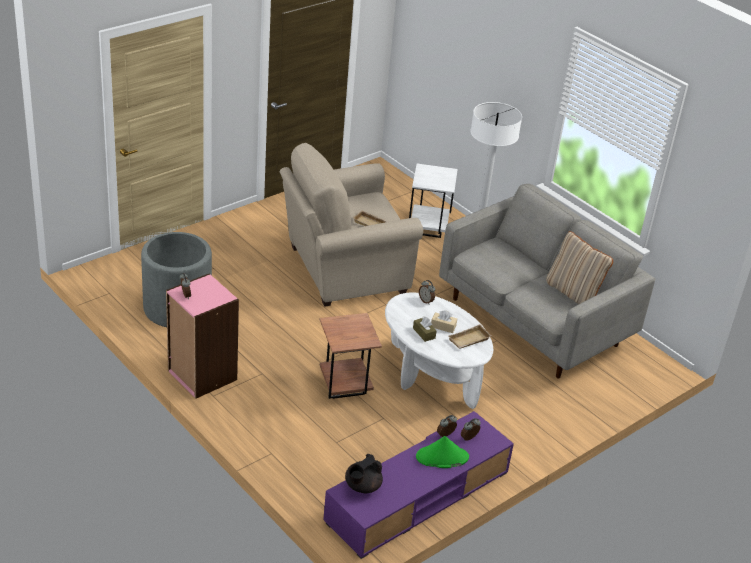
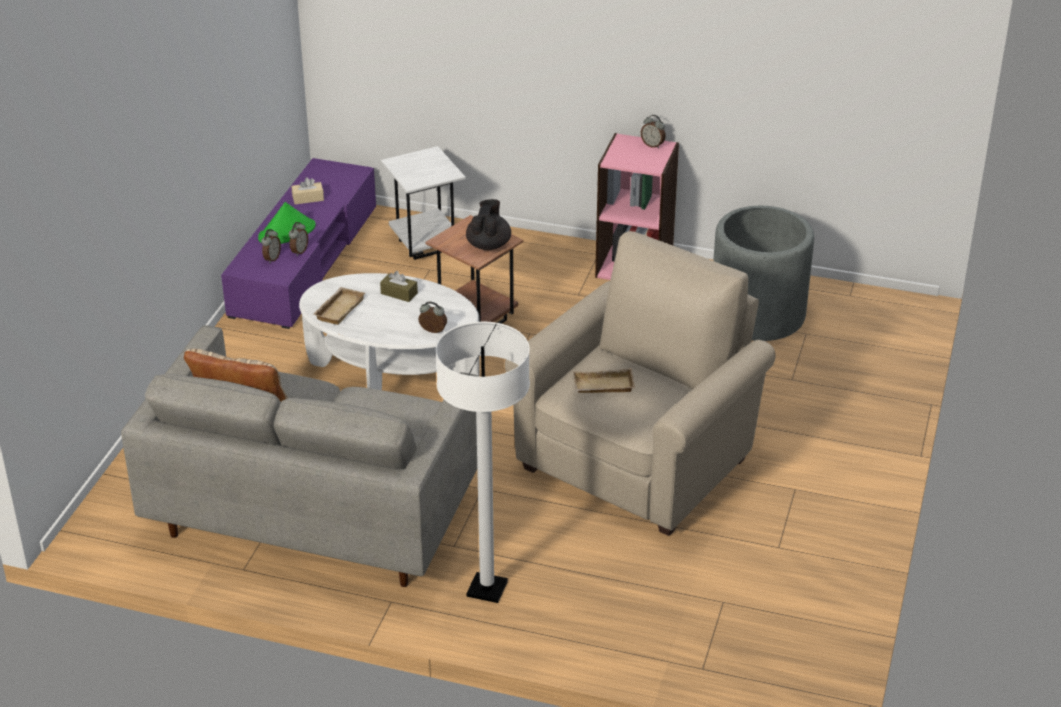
camera: 150 degrees right, 0 degrees up
black teapot [345,454,383,493] -> black teapot moved to [466,199,511,250]
white side table [409,163,458,238] -> white side table moved to [381,146,466,260]
beige tissue box [431,310,457,333] -> beige tissue box moved to [292,177,324,204]

